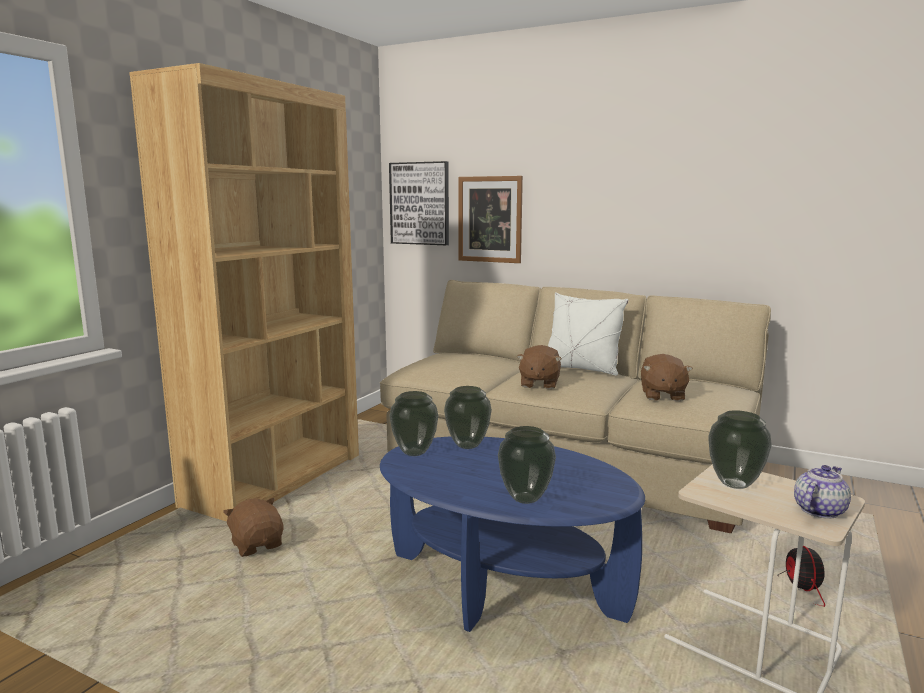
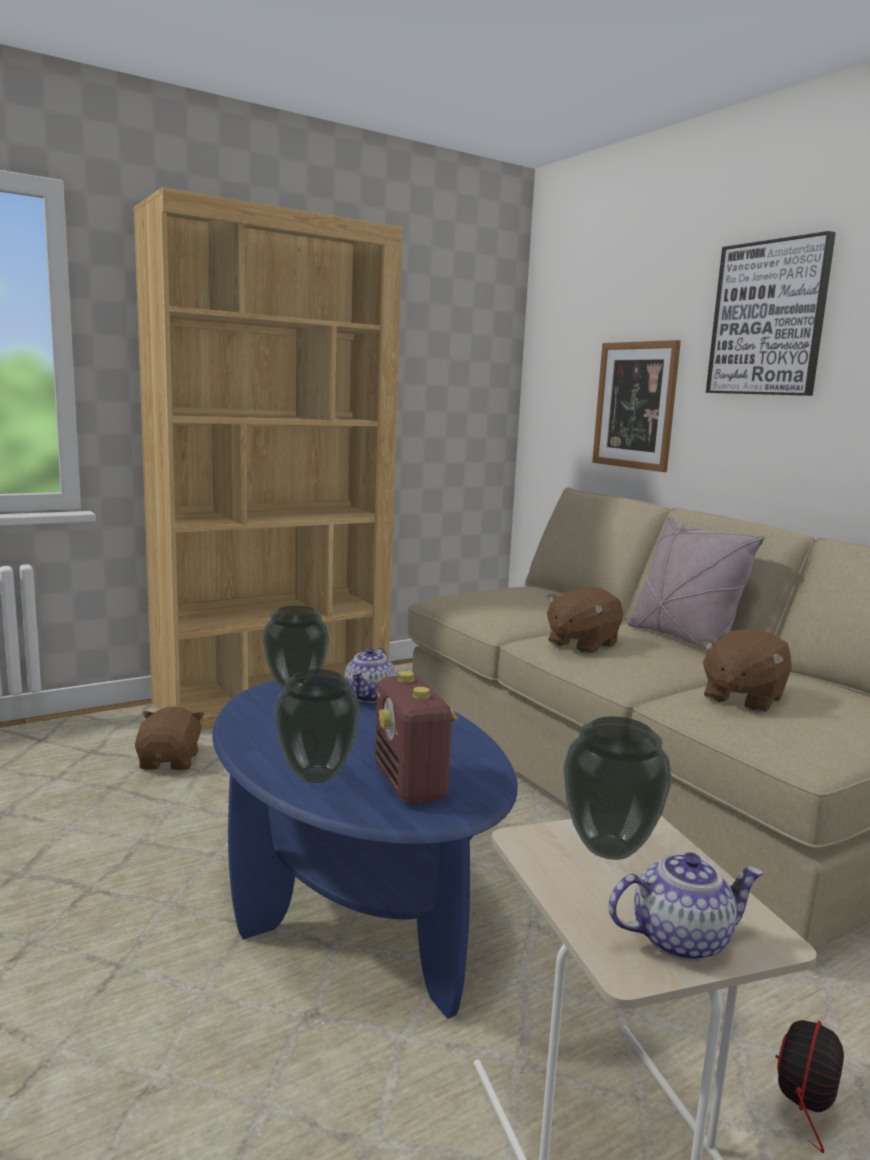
camera: 30 degrees right, 0 degrees up
picture [389,161,449,245] -> picture moved to [706,231,836,396]
vase [444,386,492,449] -> teapot [344,648,396,703]
white pillow [548,292,628,376] -> purple pillow [628,516,765,650]
none -> radio [375,671,458,804]

